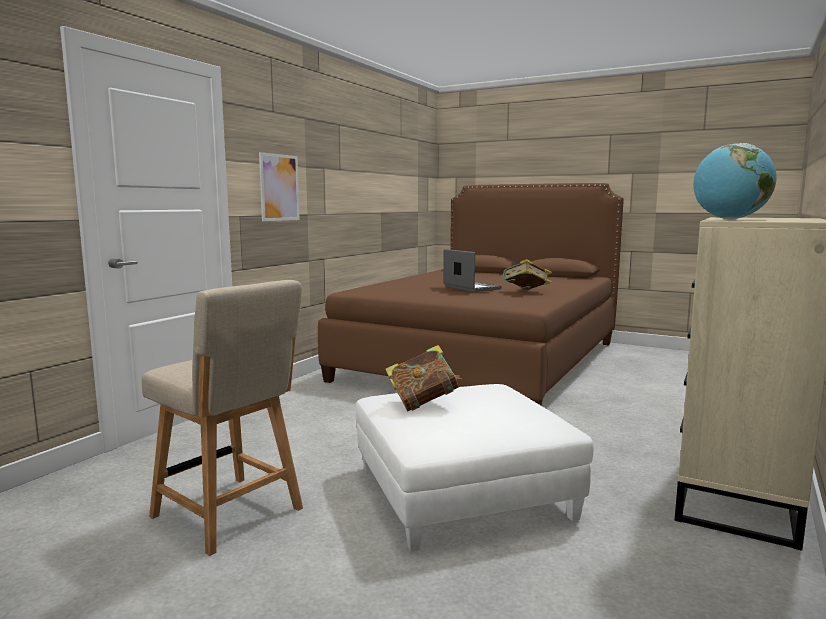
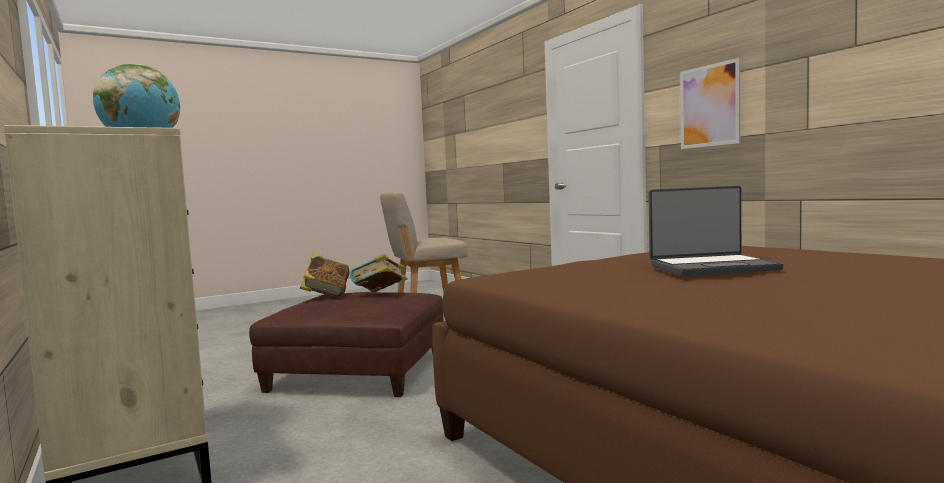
camera: 120 degrees right, 5 degrees down
white ottoman [356,384,594,552] -> brown ottoman [249,292,443,397]
book [503,259,552,290] -> book moved to [300,253,350,298]

